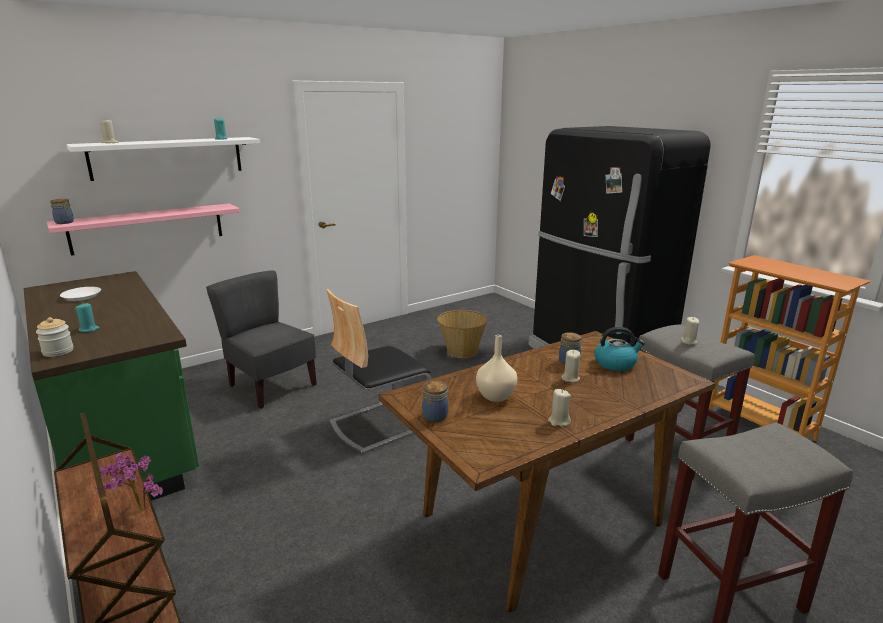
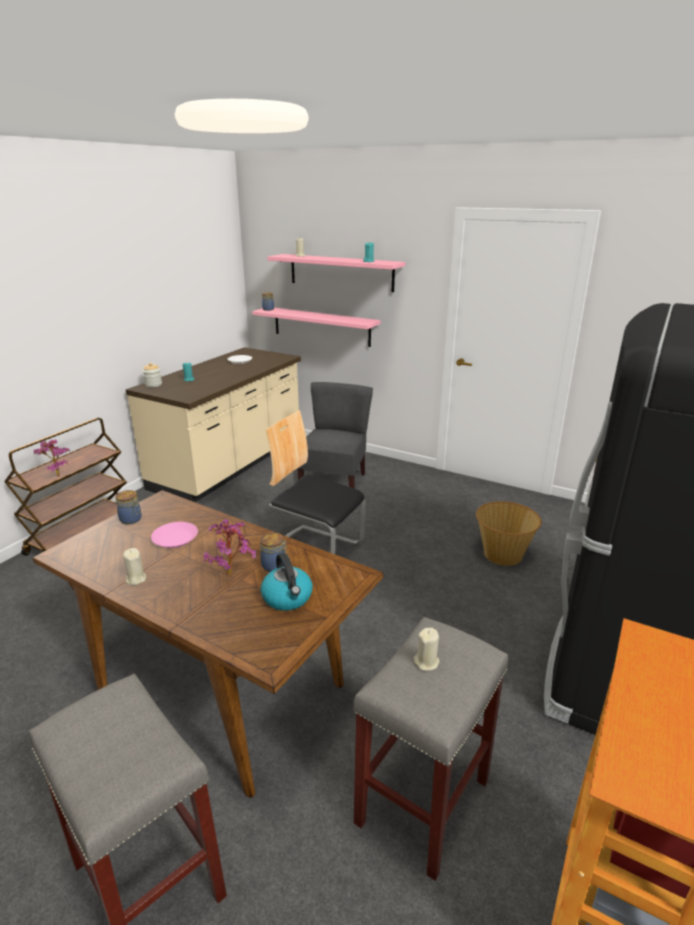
camera: 65 degrees right, 5 degrees up
green counter [24,271,199,501] -> beige counter [126,347,301,502]
white shelf [66,137,260,181] -> pink shelf [267,254,405,292]
beige vase [476,335,517,402] -> pink plate [151,522,198,548]
beige candle [562,350,580,383] -> potted plant [203,519,256,575]

